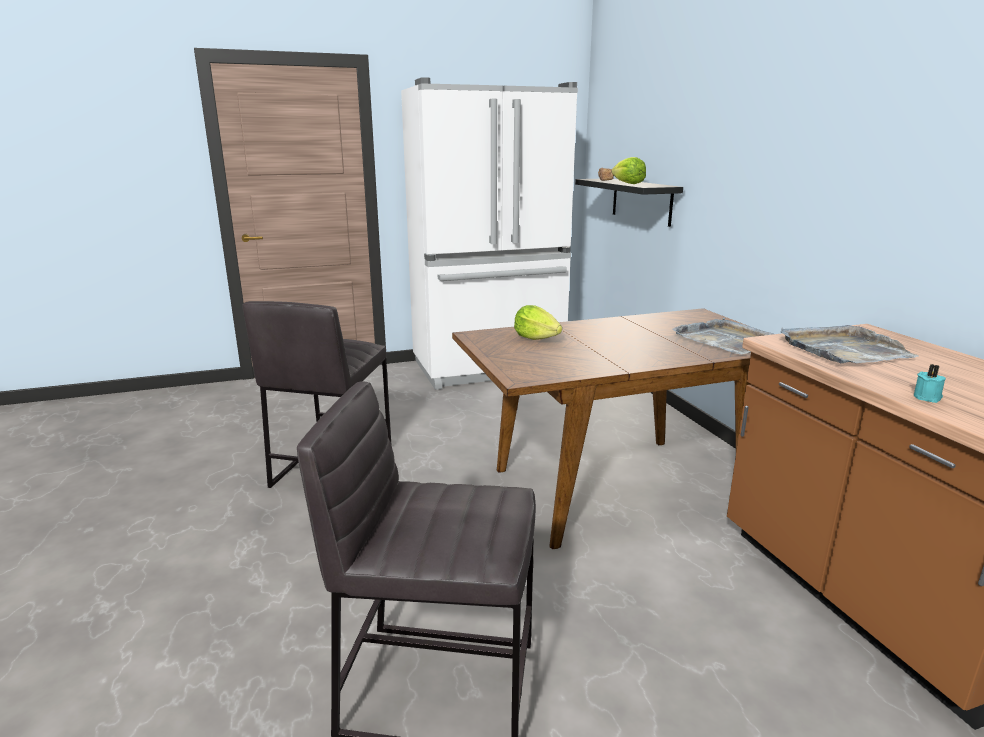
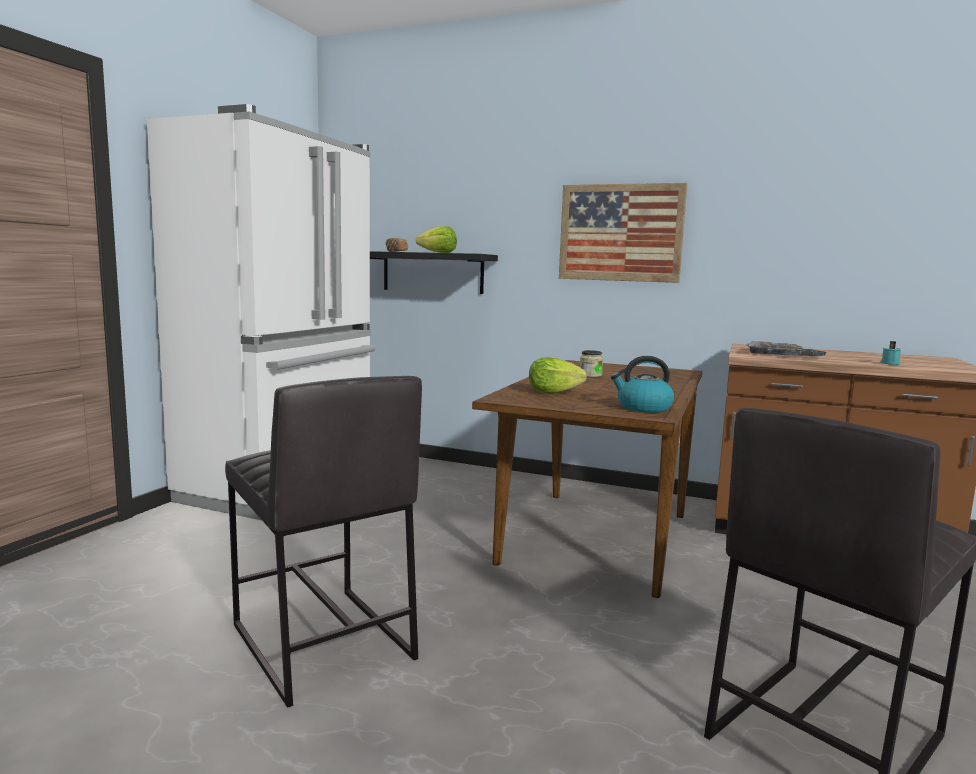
camera: 50 degrees left, 10 degrees down
grey tray [672,318,773,355] -> none
none -> picture [559,183,687,283]
none -> jar [580,350,603,377]
none -> kettle [611,356,674,413]

